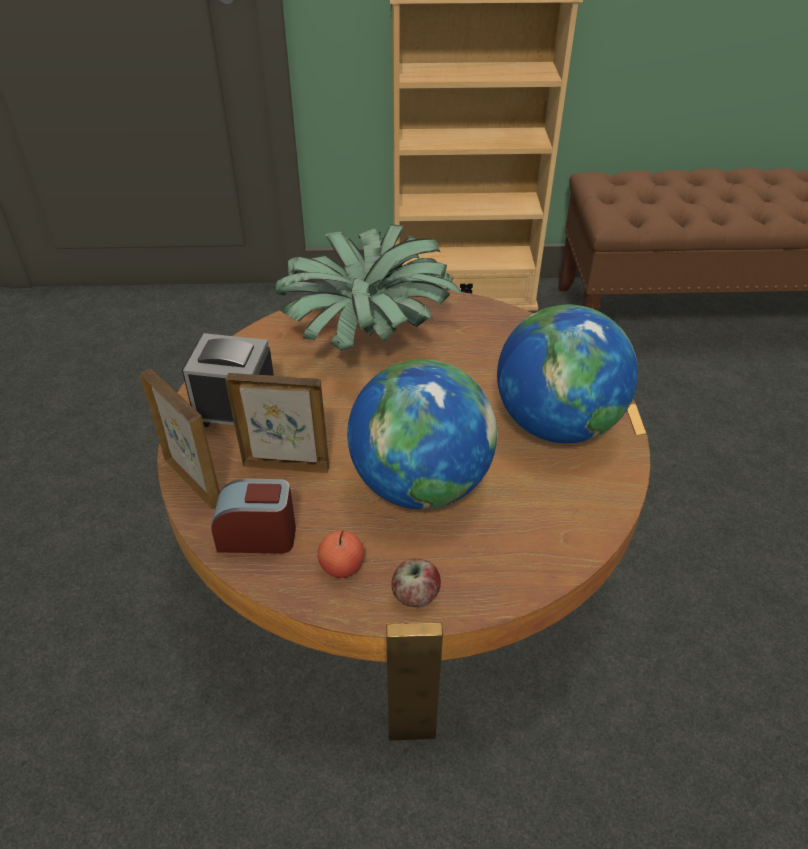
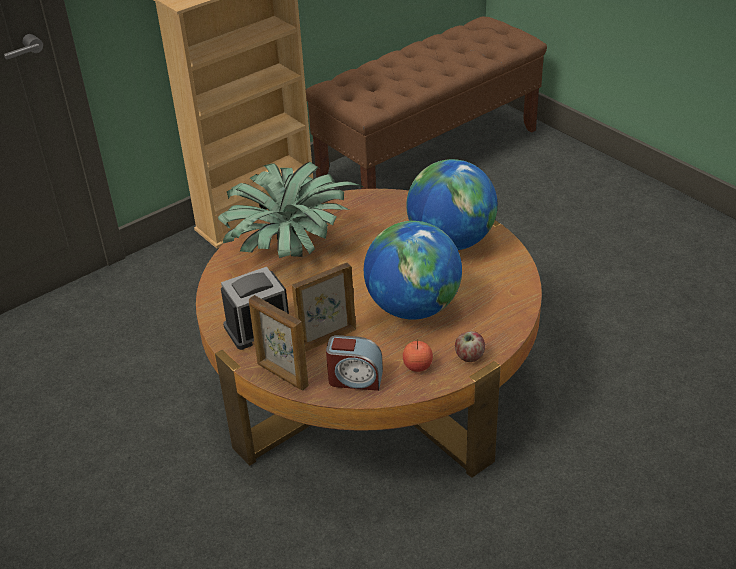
camera: 35 degrees left, 5 degrees down
picture frame [140,369,220,509] -> picture frame turned 150 degrees counterclockwise [249,295,308,390]
alarm clock [211,479,296,553] -> alarm clock turned 135 degrees counterclockwise [326,335,383,391]

